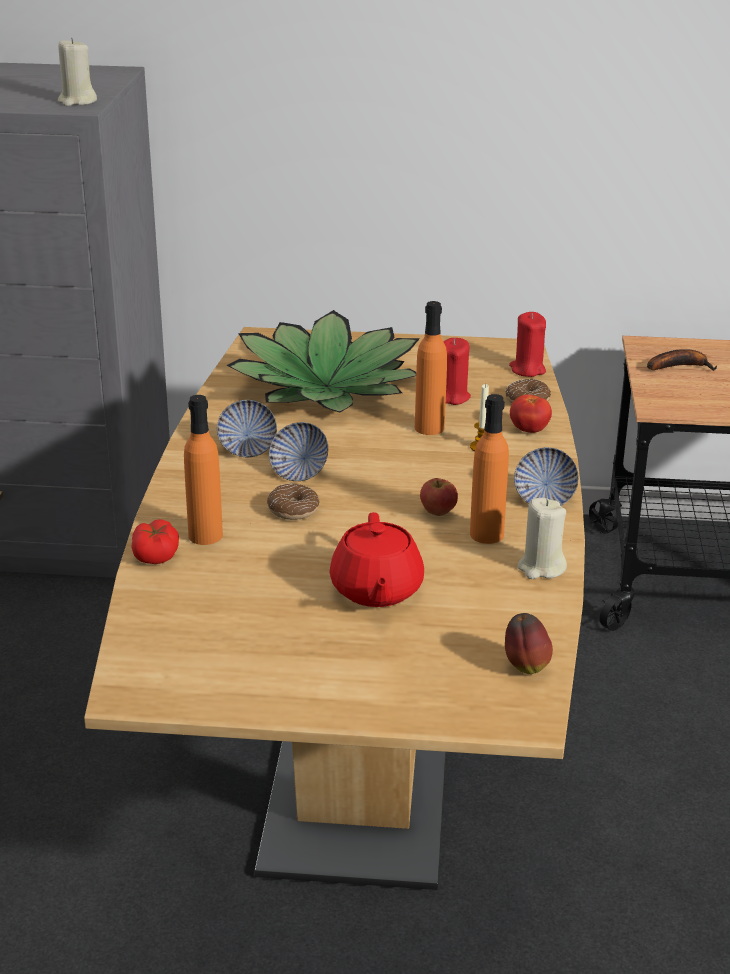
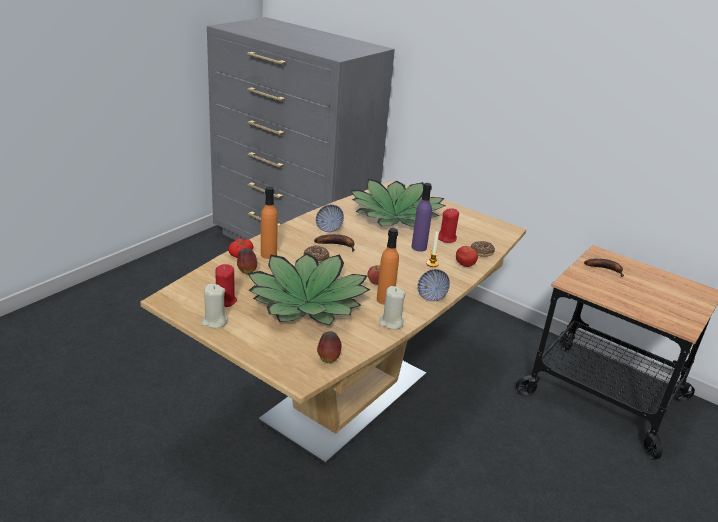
camera: 30 degrees right, 0 degrees up
beige candle [58,38,97,106] -> beige candle moved to [201,284,228,328]
bowl [269,422,328,481] -> banana [314,234,355,252]
red teapot [330,512,424,607] -> potted plant [247,253,371,325]
orange bottle [415,301,447,435] -> purple bottle [411,183,432,252]
red candle [509,312,546,377] -> red candle moved to [215,264,237,307]
none -> apple [237,248,257,274]

